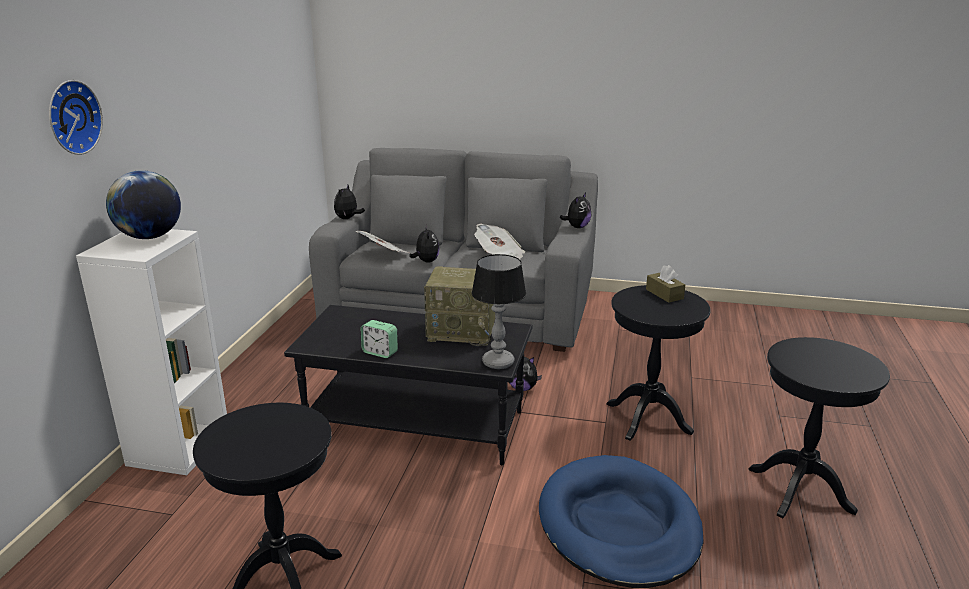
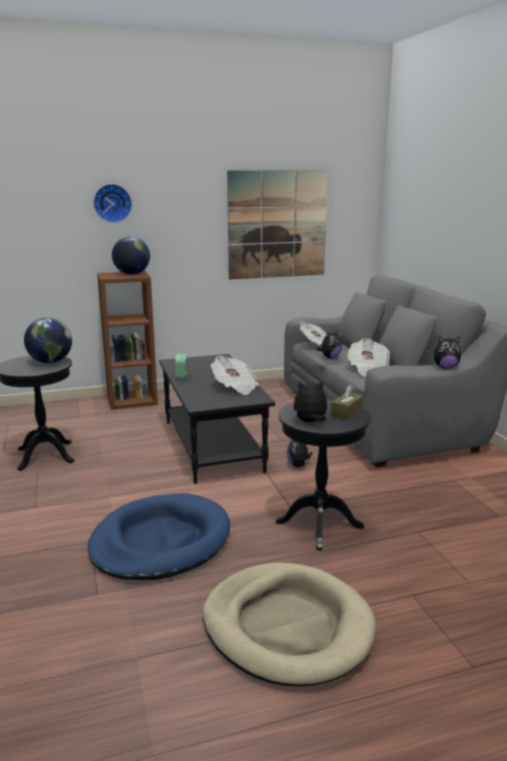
camera: 60 degrees right, 5 degrees down
white bookcase [76,229,227,475] -> brown bookcase [97,271,158,410]
plush toy [334,185,365,219] -> plush toy moved to [294,380,327,423]
radio [424,266,495,346] -> newspaper [211,356,259,395]
table lamp [472,254,526,369] -> none
black side table [748,337,890,518] -> beige dog bed [202,562,376,686]
none -> globe [24,317,72,363]
none -> picture [227,170,328,280]

